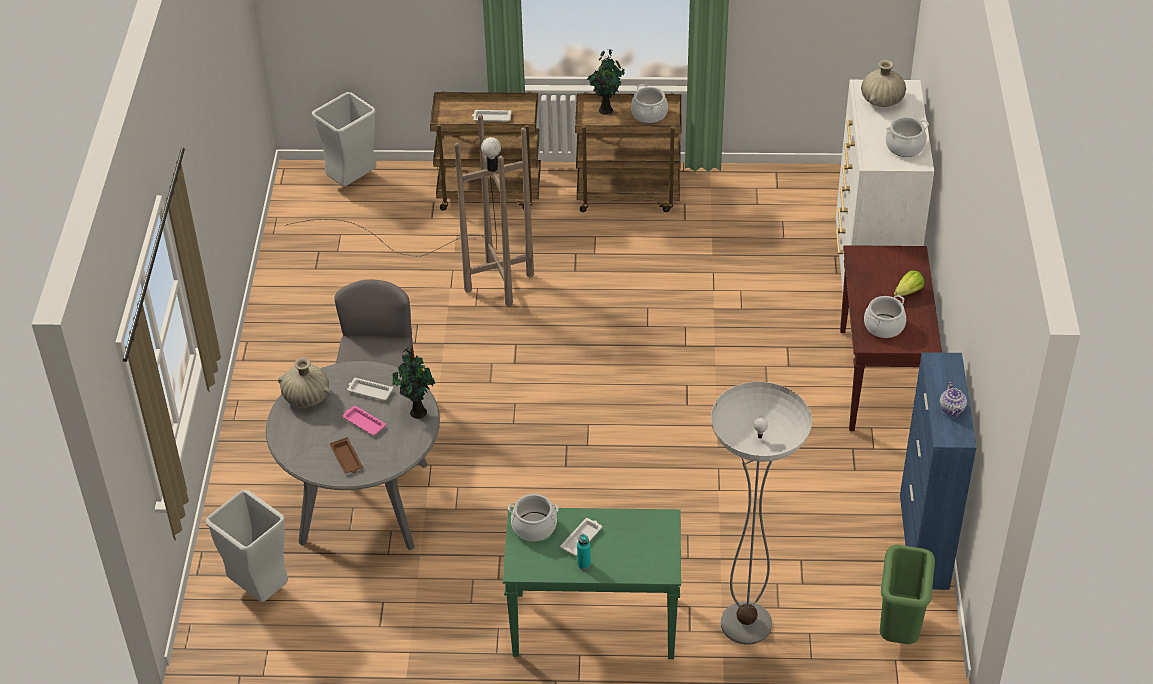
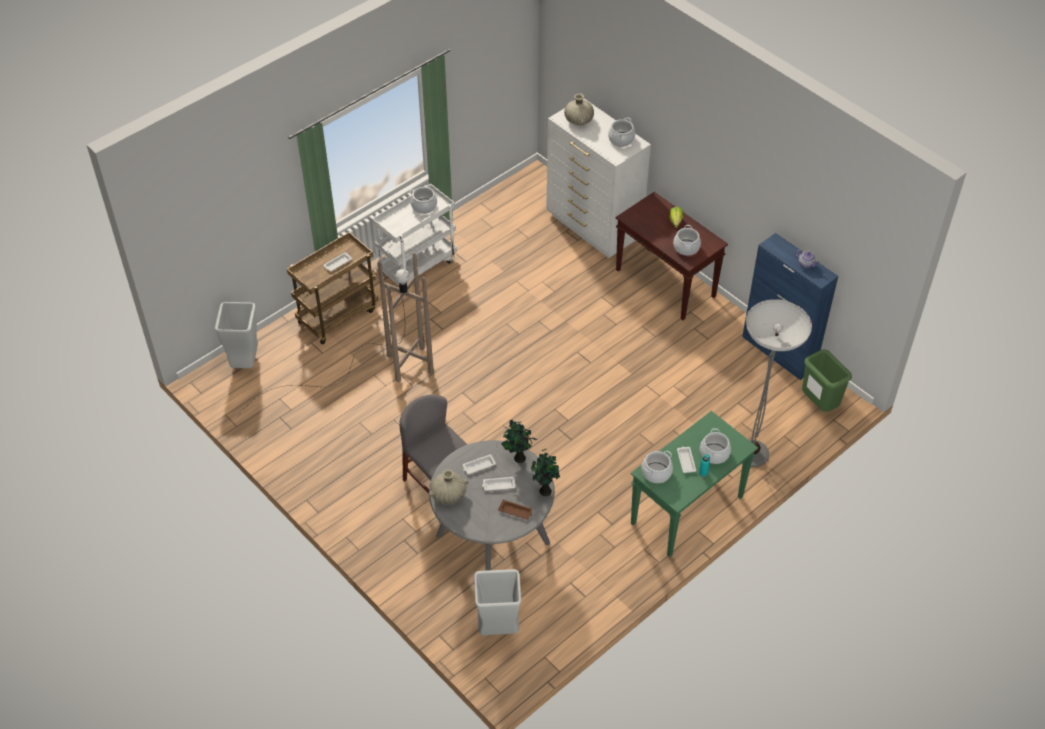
camera: 45 degrees left, 5 degrees up
pink tray [342,406,386,435] -> white tray [482,477,516,491]
brown cart [575,92,682,212] -> white cart [372,184,457,285]
potted plant [586,49,625,115] -> potted plant moved to [531,449,560,496]
none -> cooking pot [700,428,731,464]

